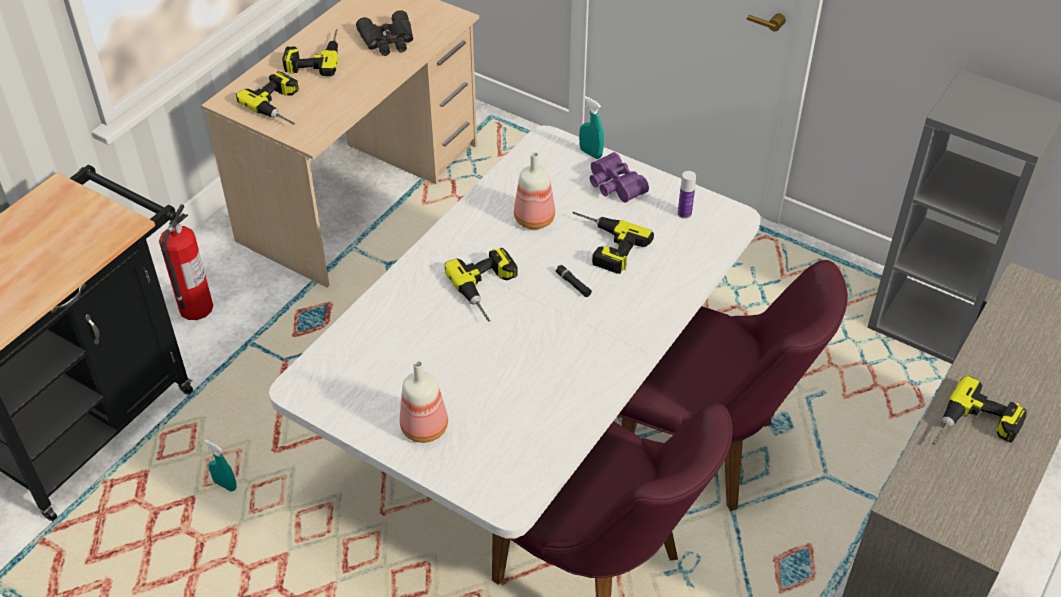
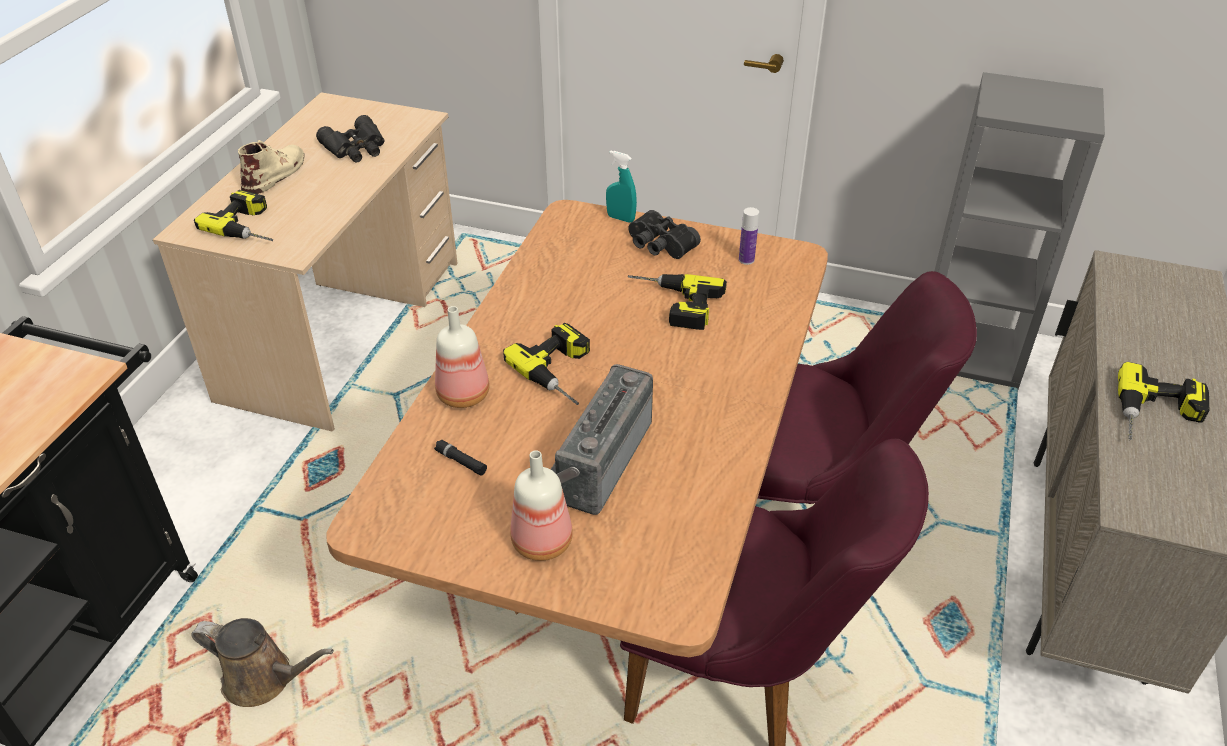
camera: 15 degrees left, 5 degrees down
fire extinguisher [159,204,213,320] -> none
turquoise spray bottle [204,439,236,492] -> brown watering can [191,618,334,707]
white dining table [269,126,761,539] -> brown dining table [326,200,828,657]
power drill [282,29,338,76] -> beige boot [238,140,304,194]
bottle [514,152,555,229] -> bottle moved to [435,306,490,408]
black flashlight [555,265,592,297] -> black flashlight moved to [434,439,487,475]
purple binoculars [590,152,649,203] -> black binoculars [628,210,701,259]
none -> radio [551,364,653,515]

